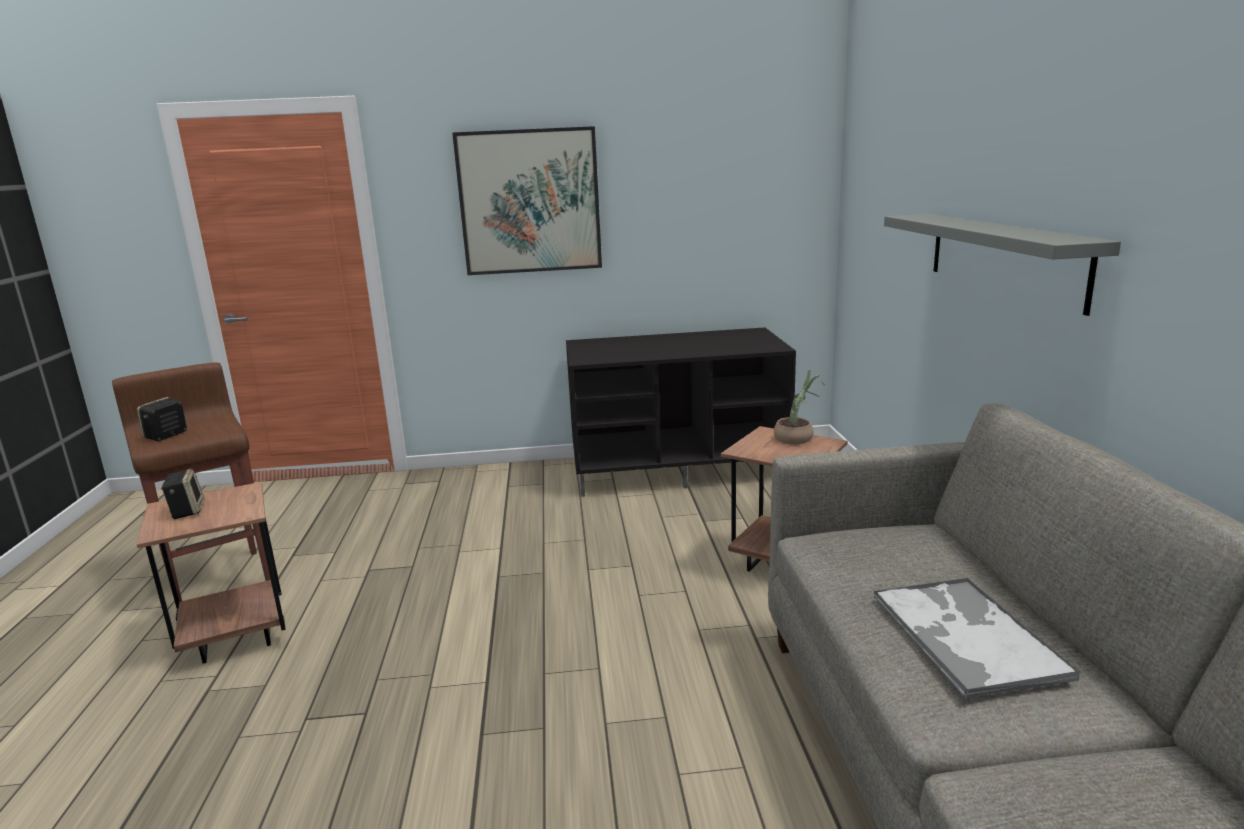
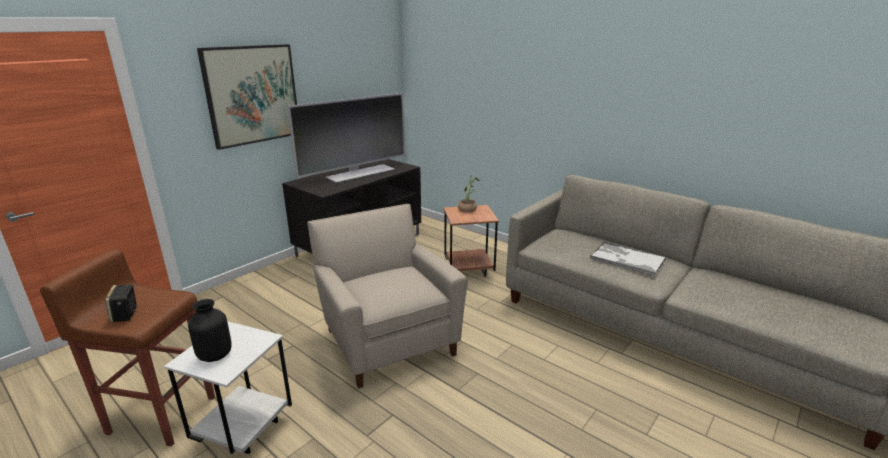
camera: 45 degrees left, 5 degrees up
brown side table [137,482,286,663] -> white side table [164,321,292,454]
speaker [161,468,205,519] -> black vase [188,299,232,362]
grey shelf [884,214,1121,316] -> none
none -> television [287,93,405,183]
none -> beige armchair [307,204,468,389]

